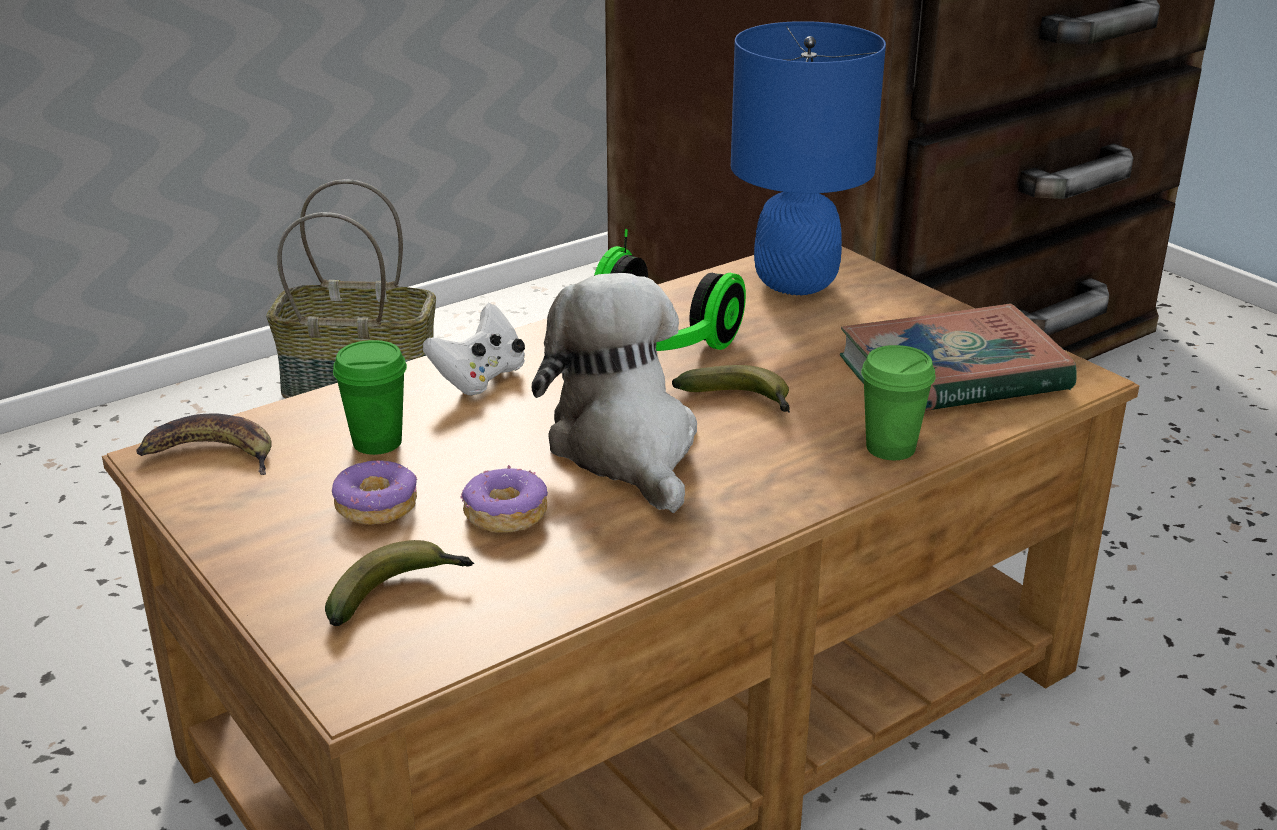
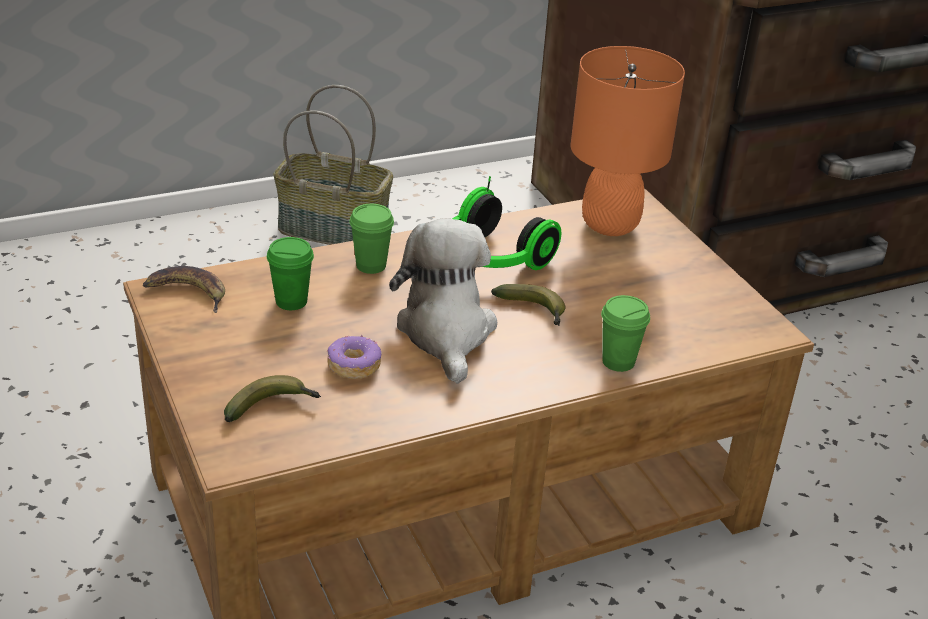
camera: 10 degrees right, 5 degrees up
donut [332,460,418,525] -> none
white game controller [423,303,525,396] -> green cup [349,204,394,274]
blue table lamp [731,21,886,295] -> orange table lamp [570,46,685,236]
book [840,304,1077,411] -> none

